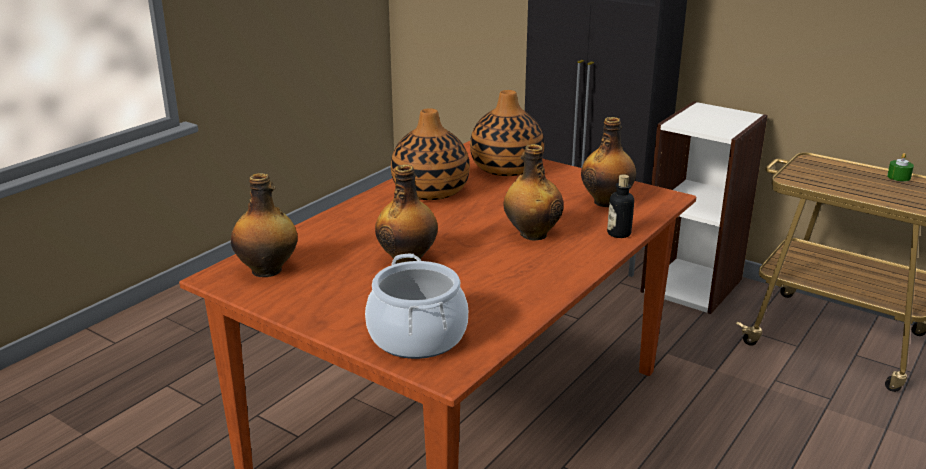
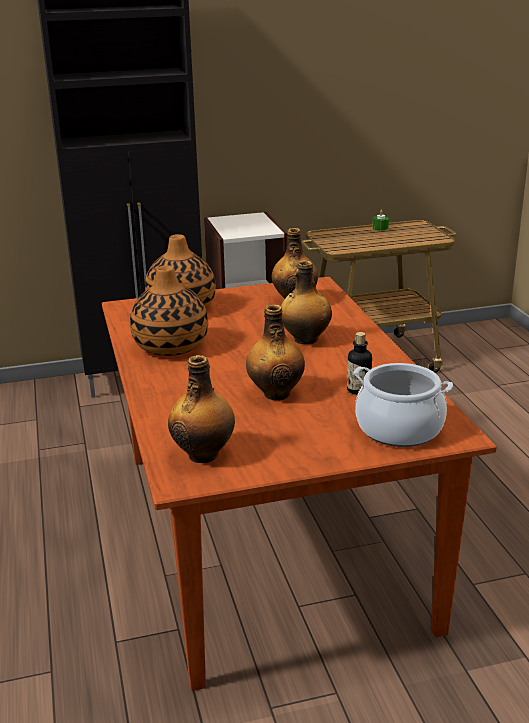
camera: 50 degrees left, 0 degrees up
bottle [607,174,634,238] -> bottle moved to [347,332,372,395]

